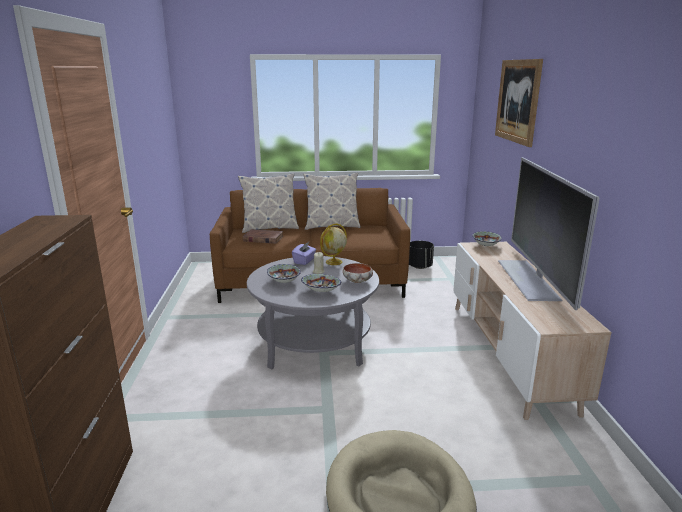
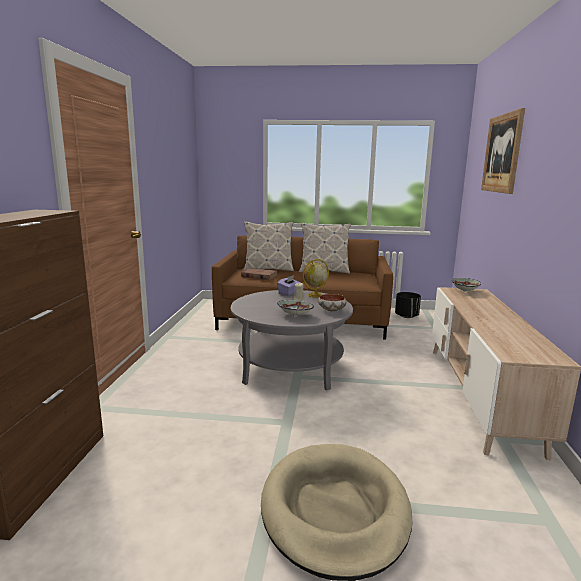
camera: 10 degrees right, 5 degrees down
bowl [267,264,301,283] -> none
television [498,157,600,310] -> none

